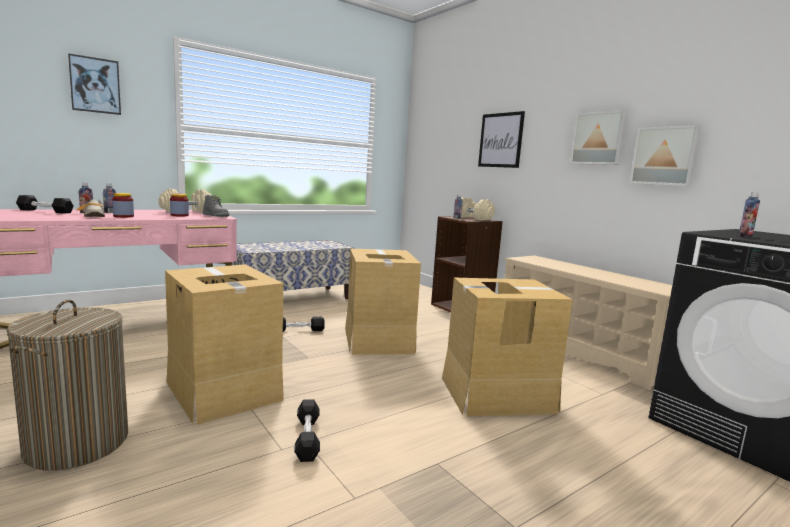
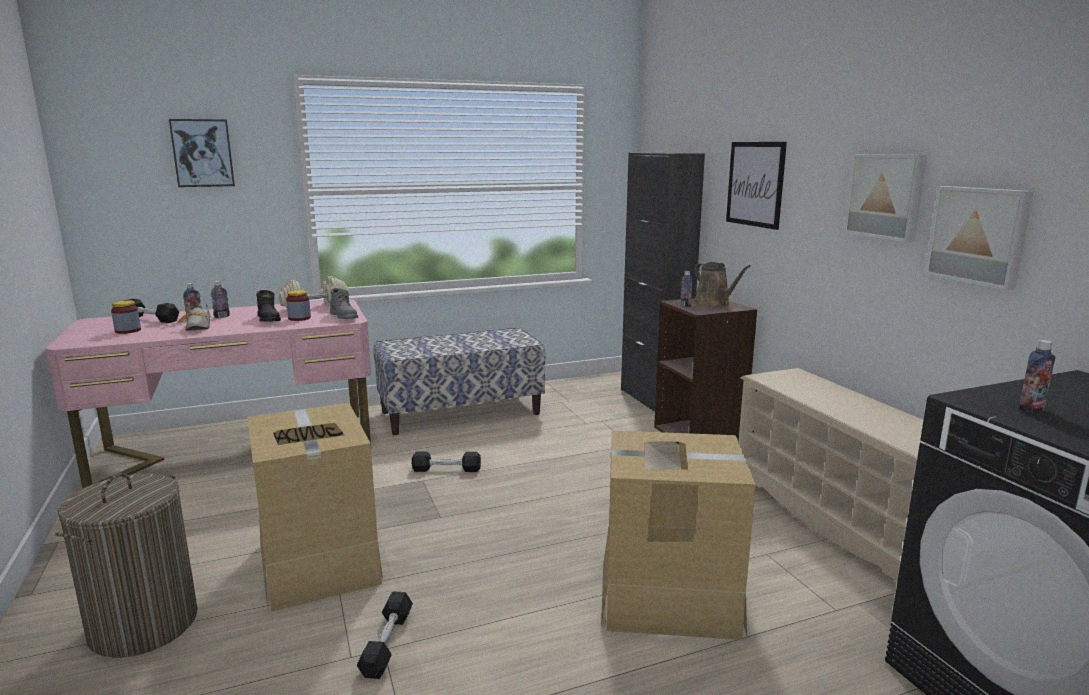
camera: 15 degrees right, 5 degrees up
jar [112,193,134,218] -> jar moved to [111,300,141,334]
cardboard box [345,249,421,355] -> none
beige dumbbell [461,197,495,220] -> brown watering can [694,262,751,307]
none -> black boot [256,290,281,322]
none -> black cabinet [621,153,705,412]

